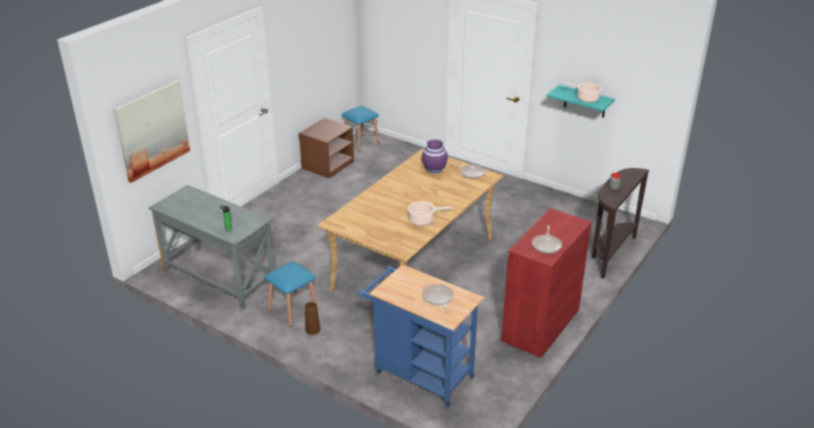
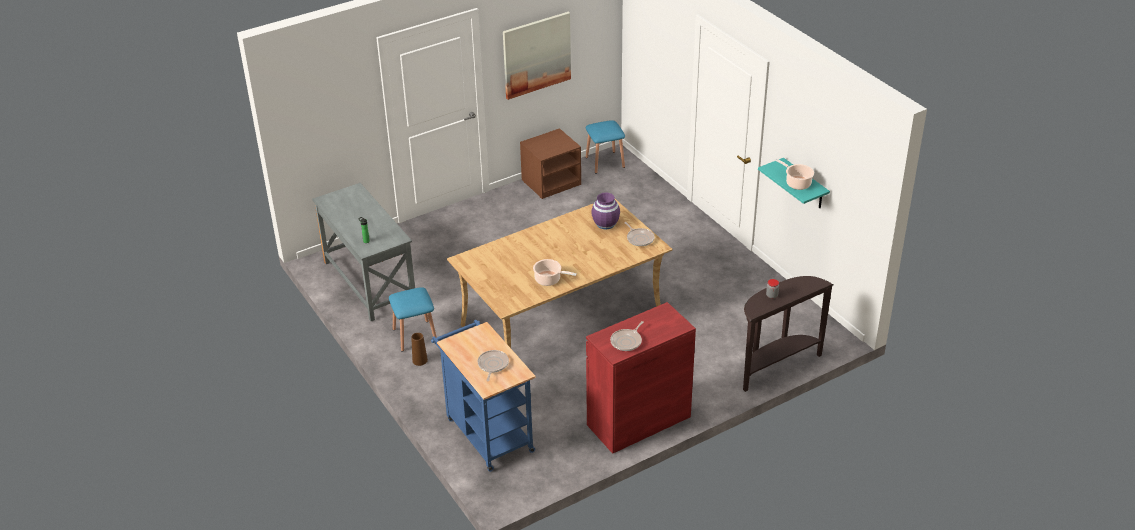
camera: 25 degrees right, 5 degrees up
picture [113,80,190,183] -> picture moved to [503,12,571,100]

